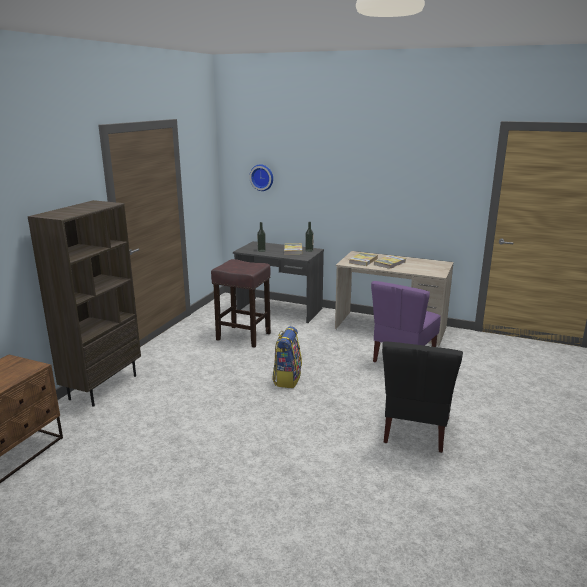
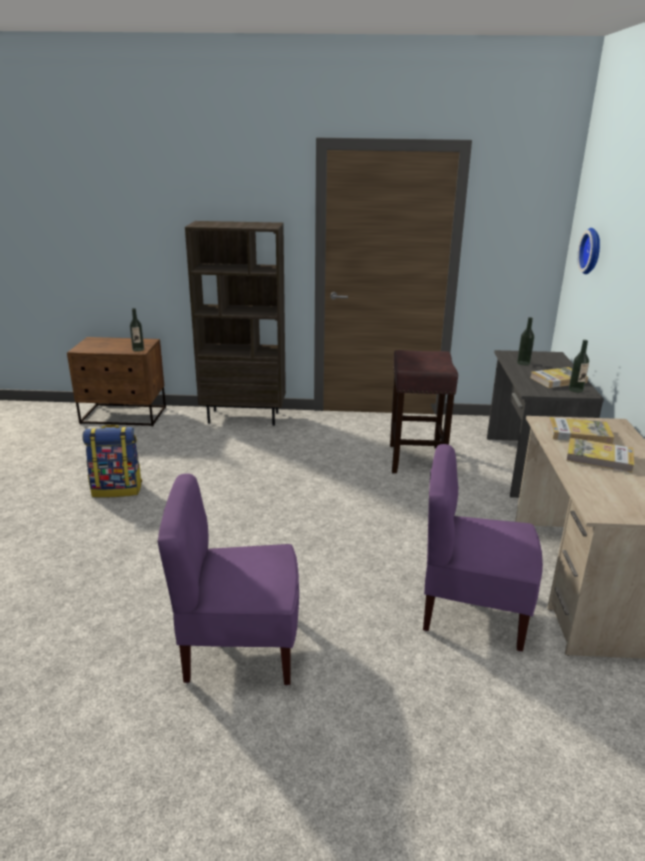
camera: 70 degrees right, 5 degrees up
backpack [272,326,302,388] -> backpack moved to [82,425,142,498]
black chair [382,342,463,453] -> purple chair [158,473,299,685]
none -> bottle [130,308,144,352]

